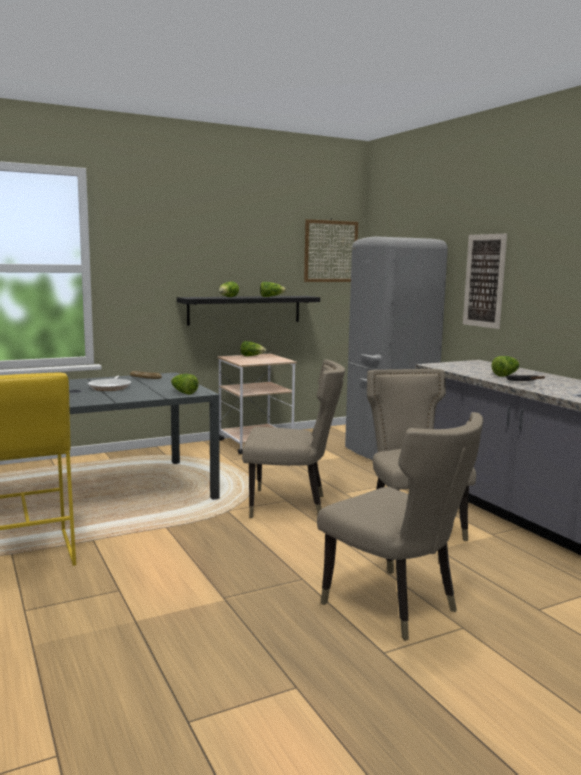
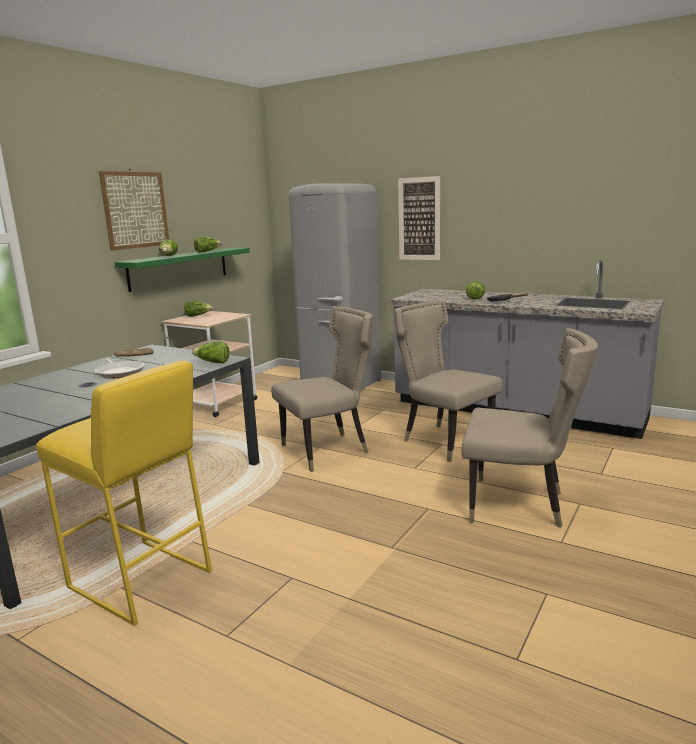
camera: 30 degrees left, 5 degrees up
black shelf [177,296,320,325] -> green shelf [115,248,250,292]
picture [304,218,358,282] -> picture moved to [99,169,169,251]

